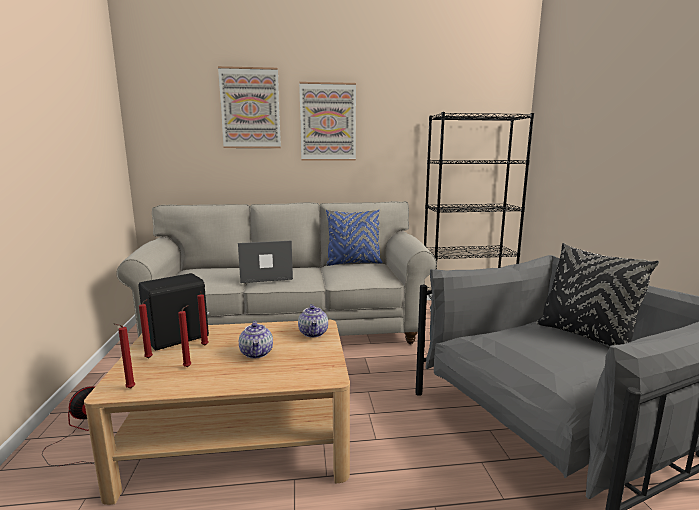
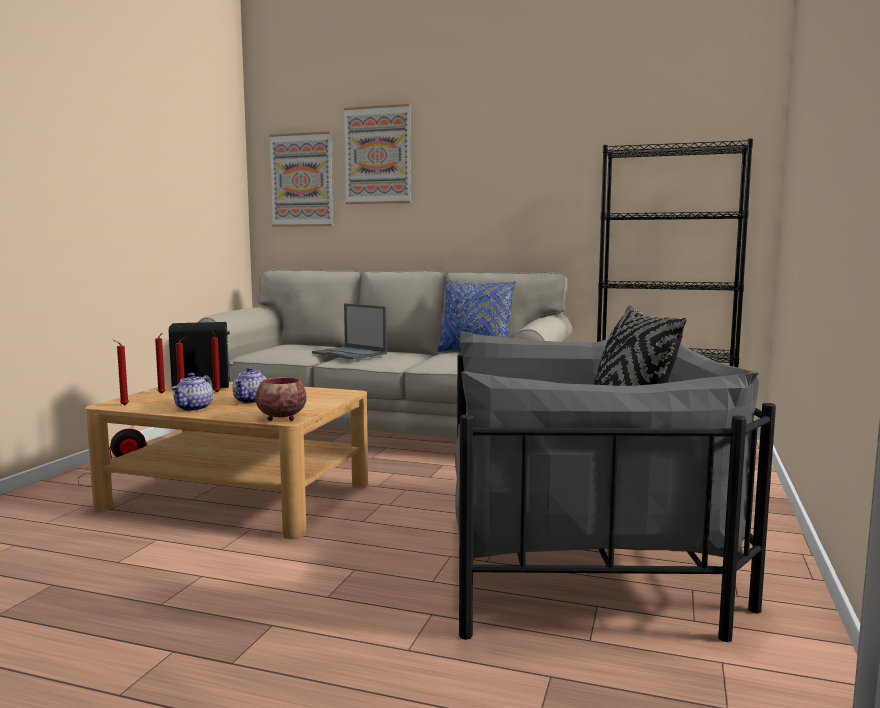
camera: 25 degrees right, 5 degrees down
laptop [238,241,293,283] -> laptop turned 150 degrees counterclockwise [312,304,387,359]
teapot [298,304,328,337] -> teapot moved to [172,373,213,411]
picture [299,82,356,161] -> picture moved to [269,131,334,227]
none -> bowl [255,377,306,421]

